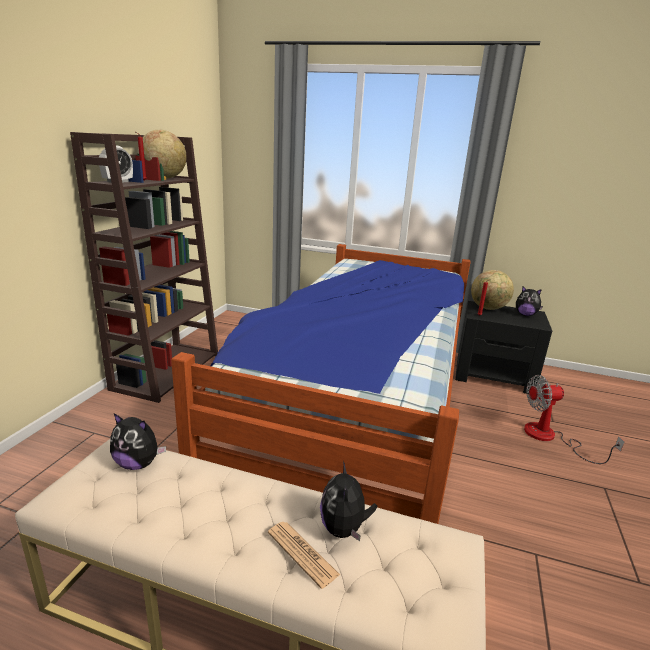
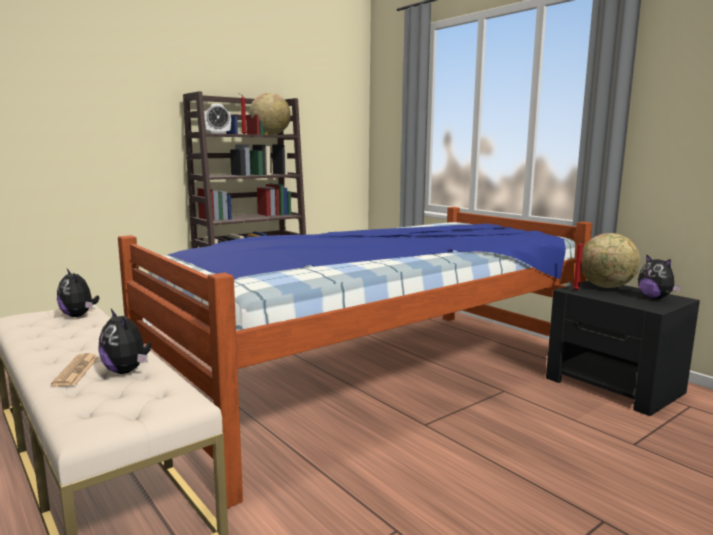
camera: 35 degrees right, 10 degrees down
plush toy [320,461,377,541] -> plush toy turned 75 degrees counterclockwise [98,309,151,374]
fan [524,375,625,464] -> none

